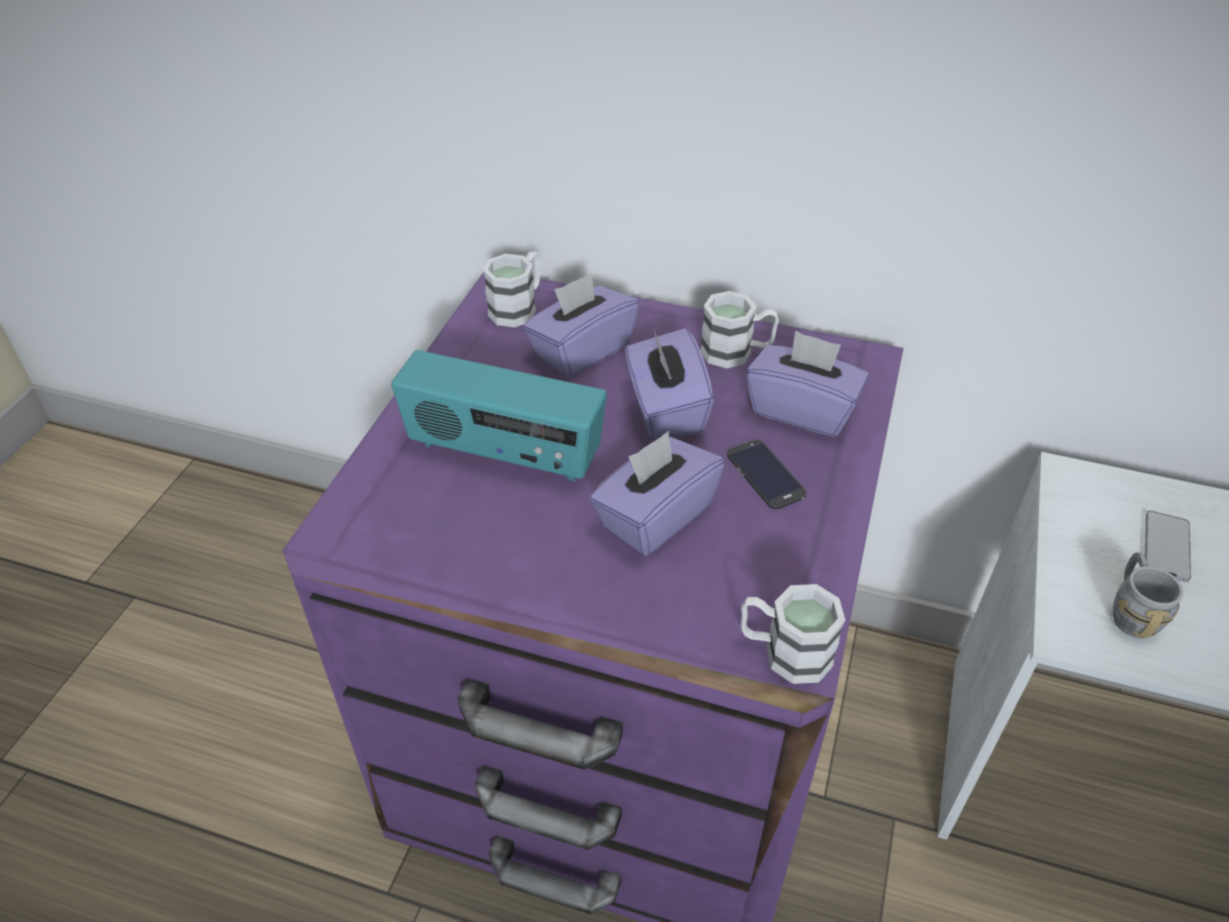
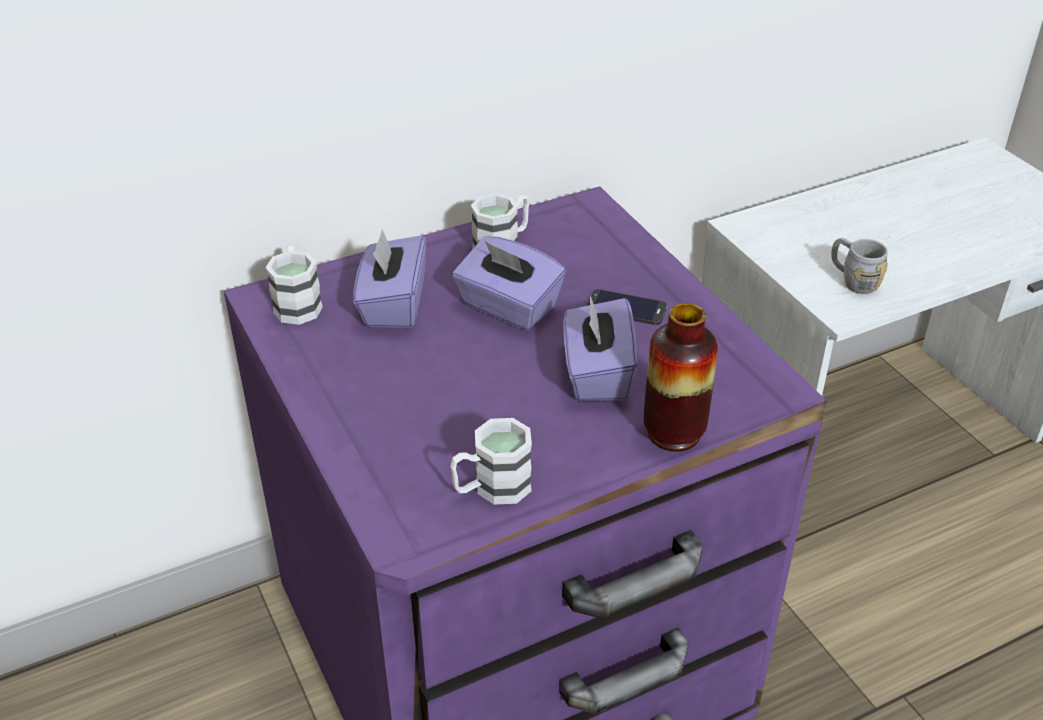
camera: 45 degrees left, 5 degrees down
radio [391,350,607,482] -> none
white mug [741,584,845,684] -> white mug moved to [450,418,532,505]
purple tissue box [746,330,869,437] -> none
phone [1145,511,1191,582] -> none
none -> vase [643,303,718,452]

